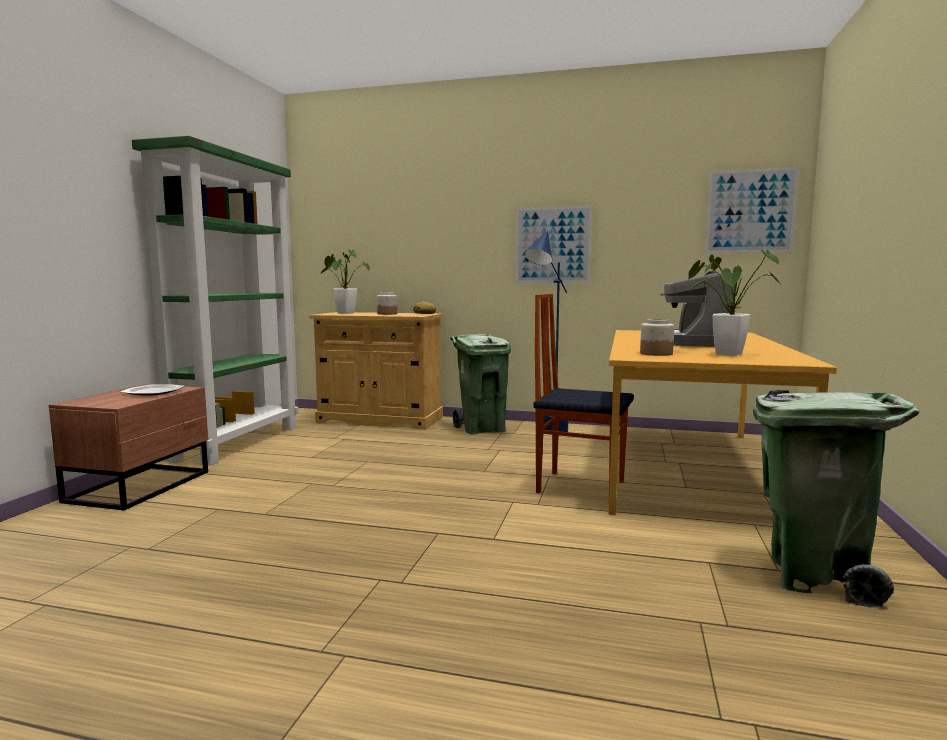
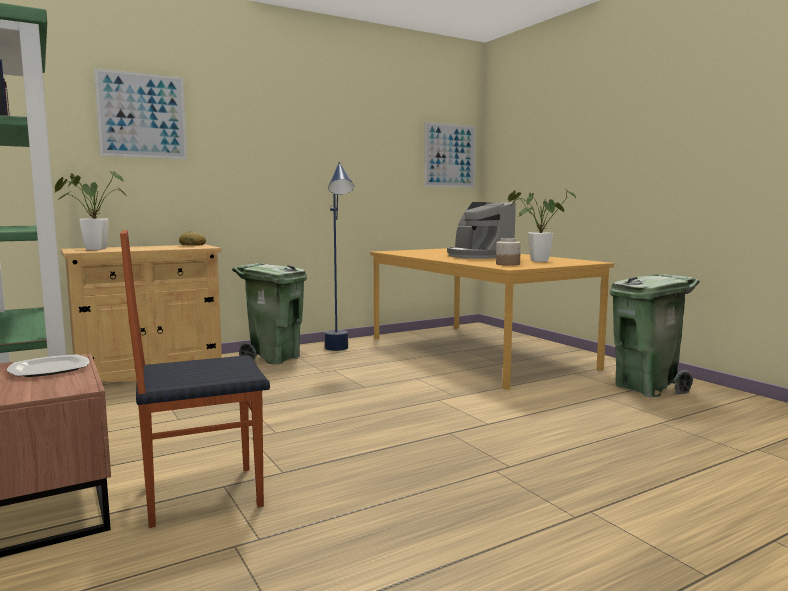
camera: 45 degrees left, 0 degrees up
jar [377,292,397,315] -> none
picture [516,206,592,283] -> picture moved to [94,68,187,159]
chair [533,294,634,493] -> chair moved to [120,230,270,528]

